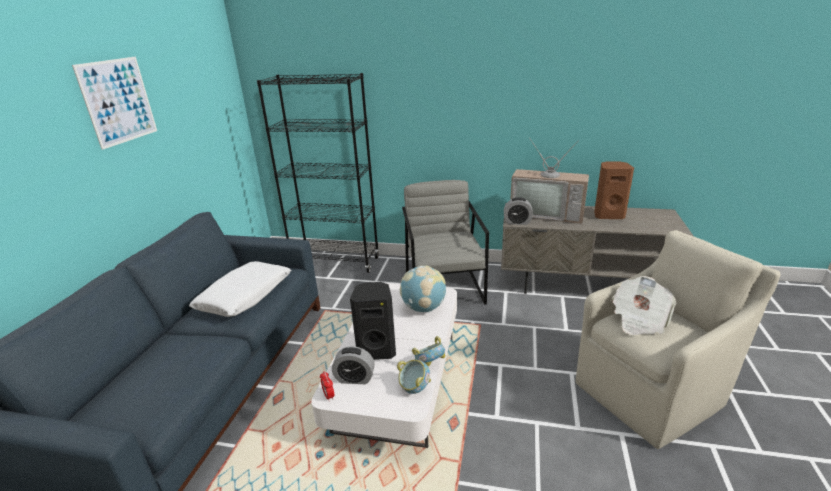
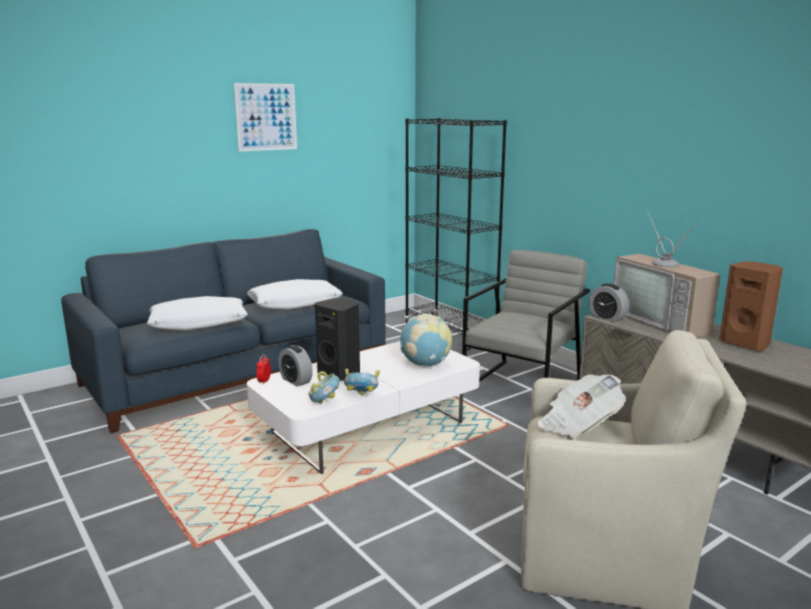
camera: 40 degrees right, 10 degrees down
none -> white pillow [147,296,247,331]

